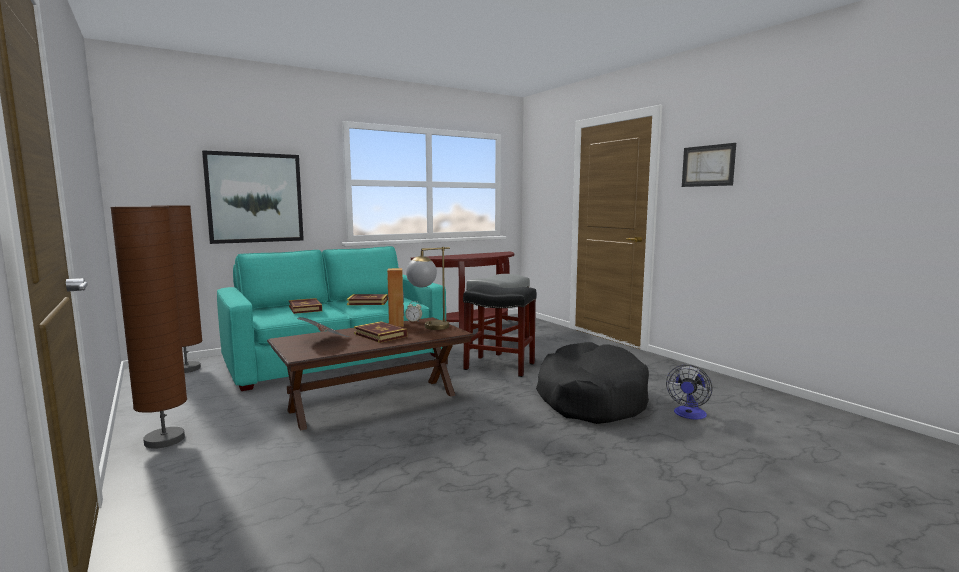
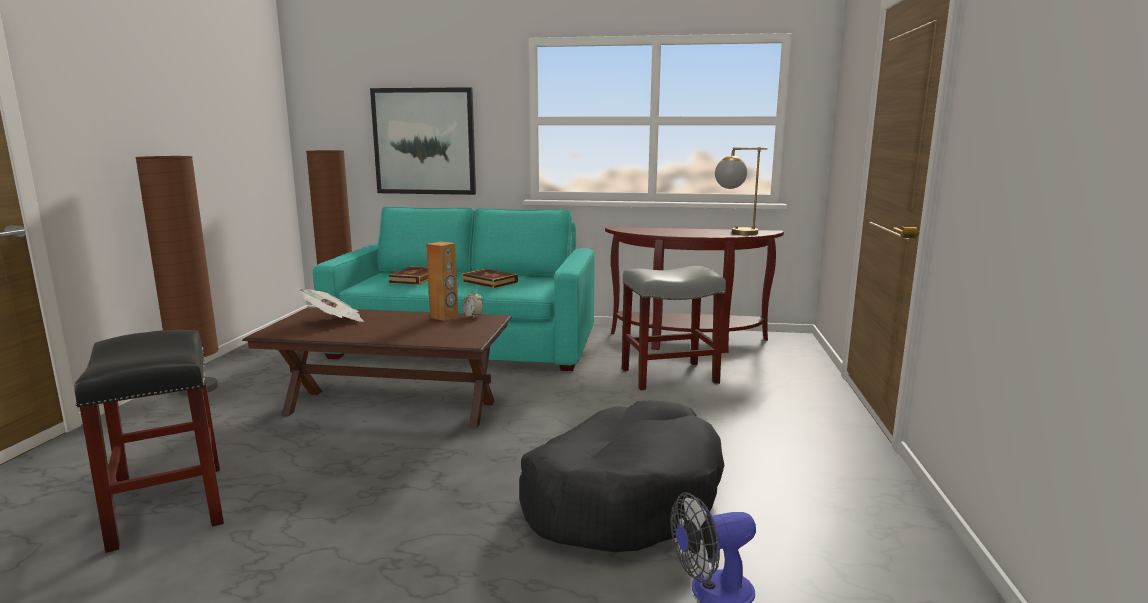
camera: 40 degrees right, 5 degrees up
book [354,321,407,343] -> none
table lamp [406,247,450,330] -> table lamp moved to [715,147,768,235]
black stool [463,285,537,377] -> black stool moved to [75,330,224,553]
picture [682,143,736,187] -> none

